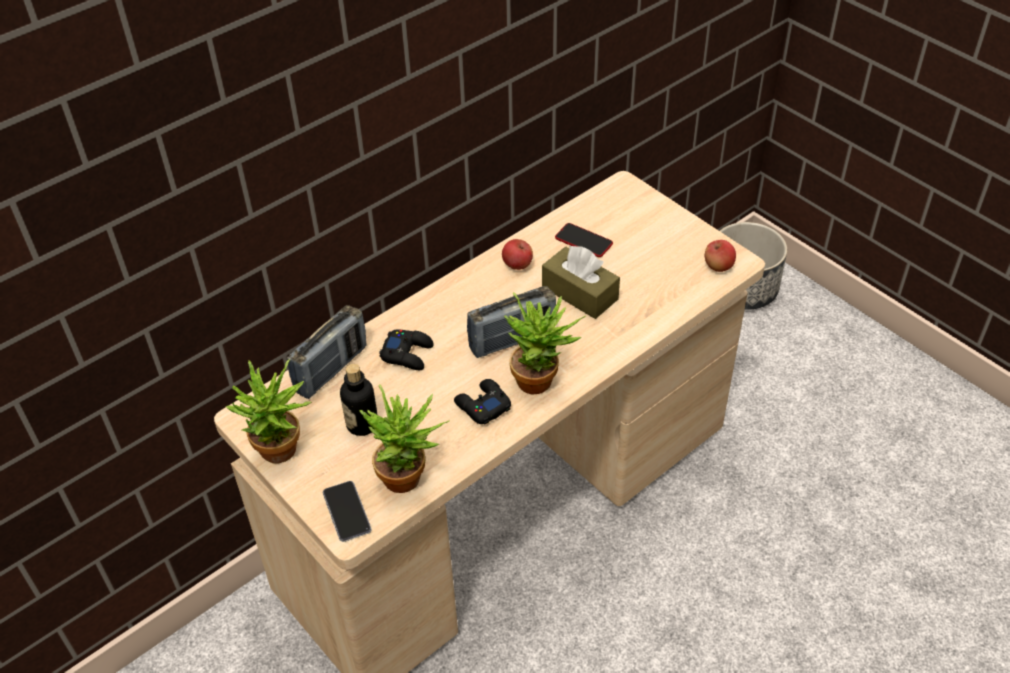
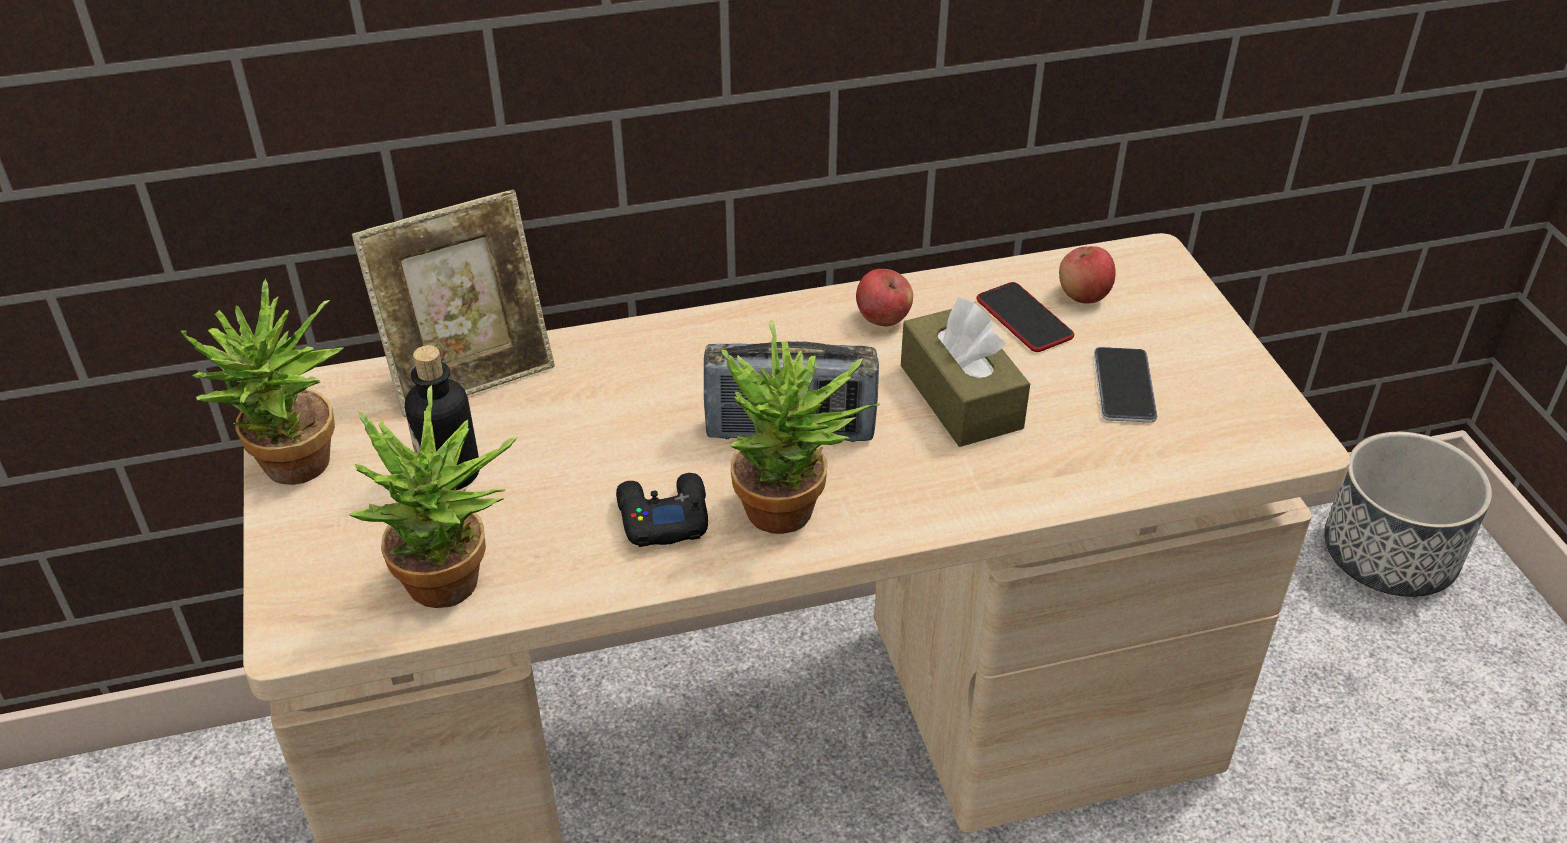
camera: 25 degrees right, 5 degrees down
radio [287,305,367,399] -> picture frame [352,190,555,417]
phone [323,481,372,542] -> phone moved to [1094,347,1157,423]
black game controller [379,330,434,370] -> none
apple [705,240,736,272] -> apple moved to [1059,246,1116,304]

